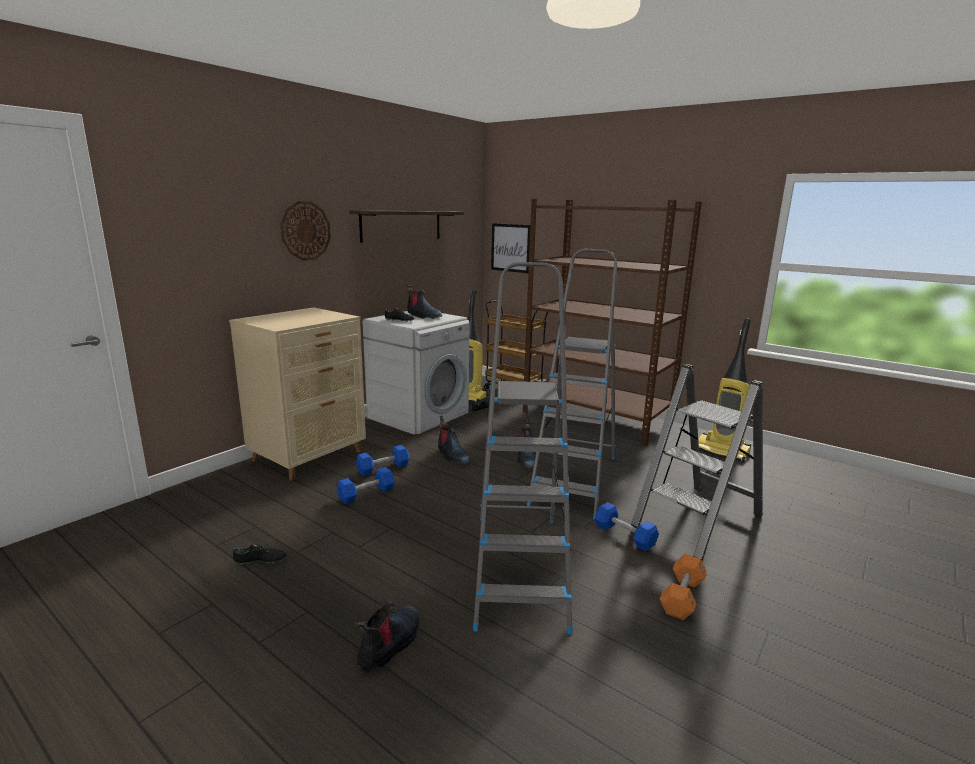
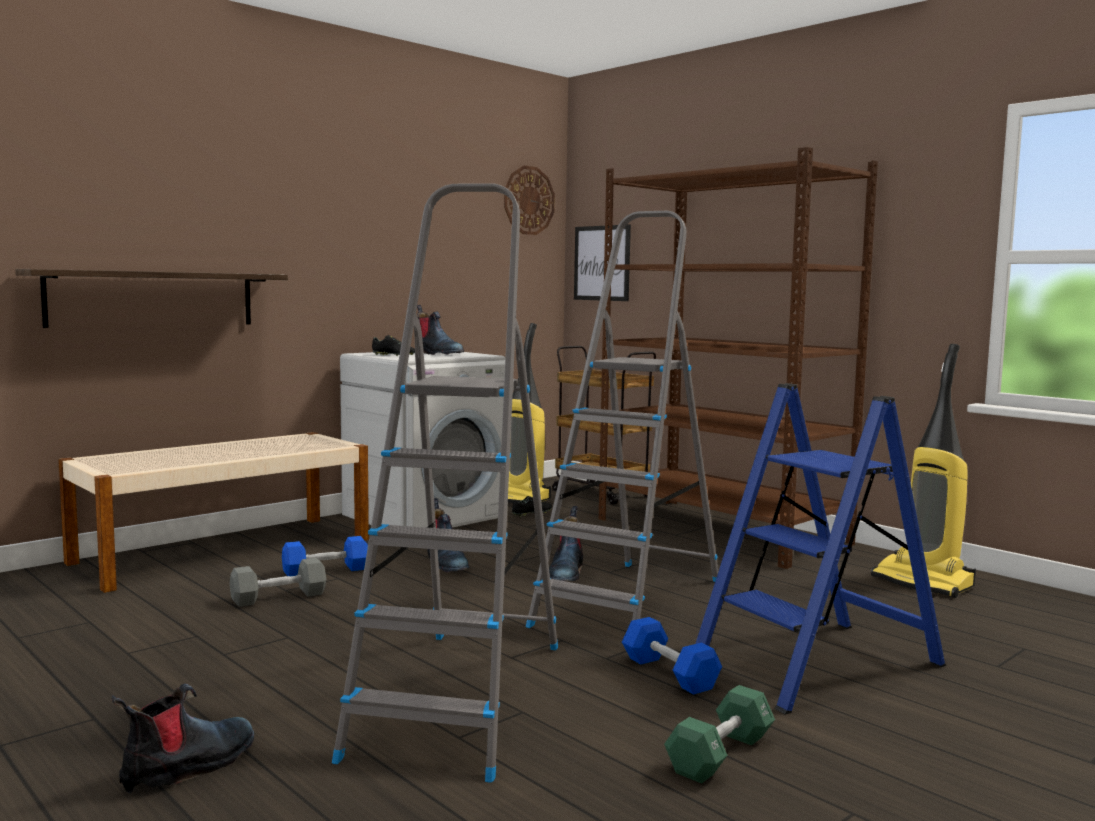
camera: 10 degrees right, 10 degrees down
beige dresser [229,307,366,481] -> beige bench [58,432,369,593]
black shoe [233,544,286,565] -> none
wall clock [280,201,331,261] -> wall clock moved to [504,166,555,235]
blue dumbbell [337,467,395,504] -> grey dumbbell [230,558,326,607]
shelf [349,210,464,243] -> shelf moved to [15,269,288,328]
grey step ladder [631,364,763,561] -> blue step ladder [695,383,946,715]
orange dumbbell [660,554,707,620] -> green dumbbell [664,685,775,783]

